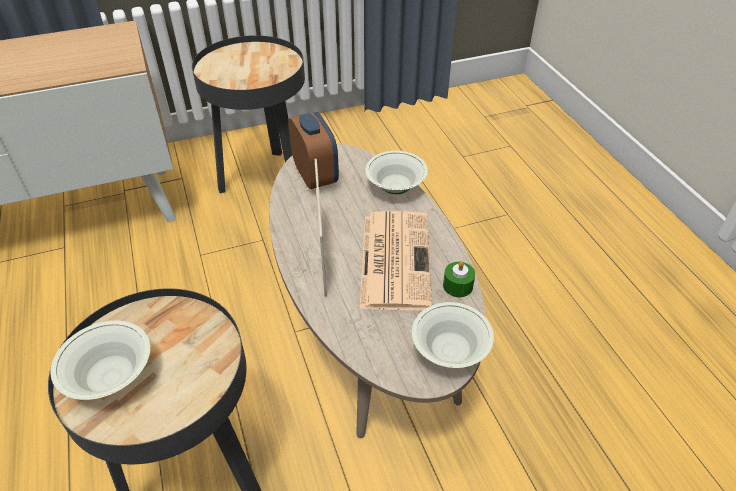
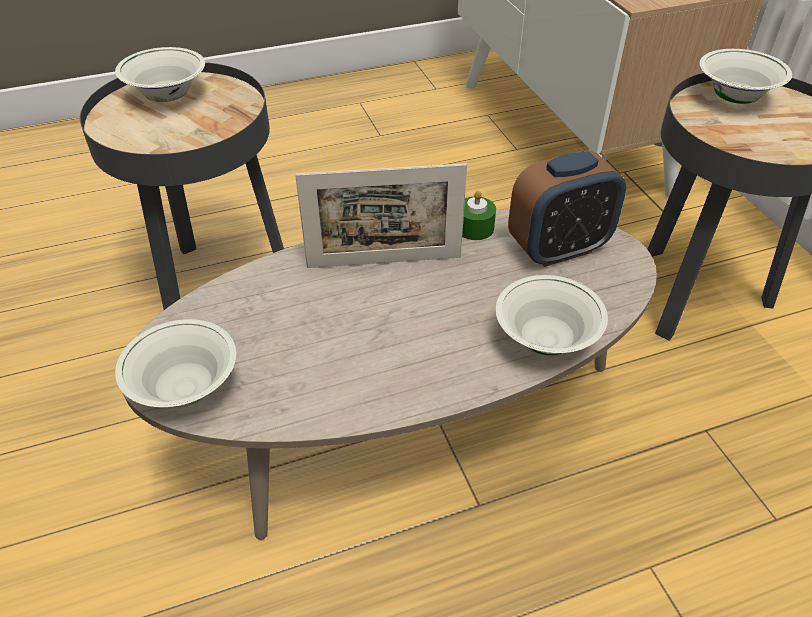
camera: 90 degrees right, 0 degrees up
newspaper [359,211,432,311] -> none
green candle [443,261,475,297] -> green candle moved to [462,190,496,240]
none -> white bowl [700,49,792,104]

